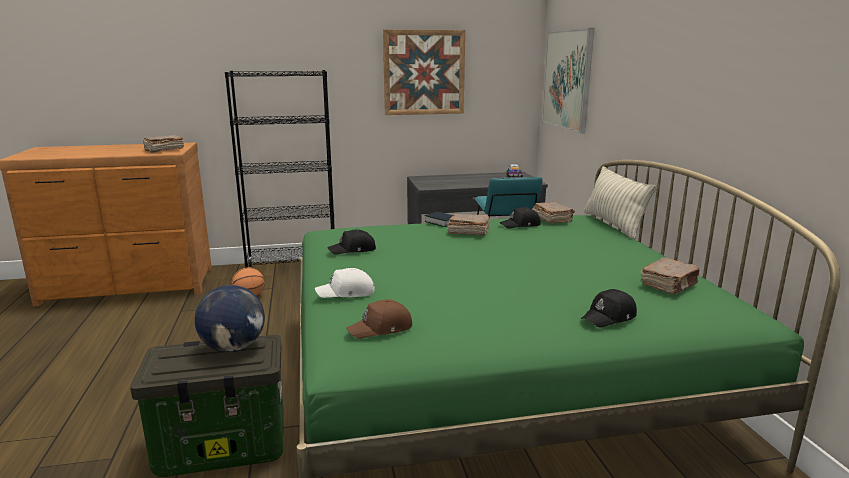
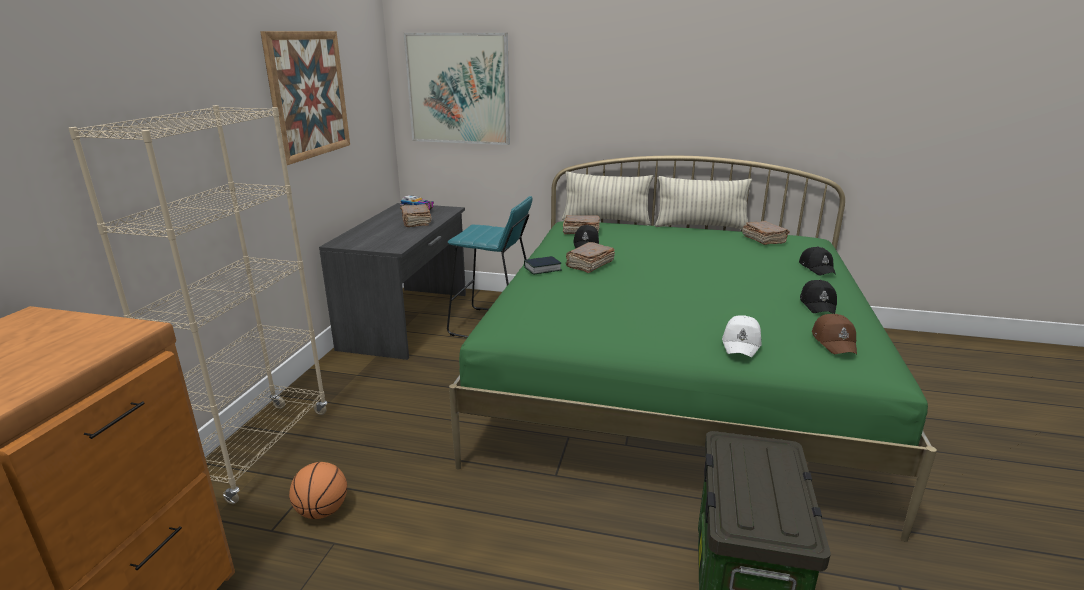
camera: 65 degrees left, 5 degrees up
brown book [143,135,184,153] -> brown book moved to [400,204,432,227]
globe [195,285,265,352] -> none
black bookcase [225,70,335,268] -> beige bookcase [69,105,327,504]
black cap [327,229,376,255] -> black cap moved to [800,280,837,314]
none -> pillow [655,176,752,230]

